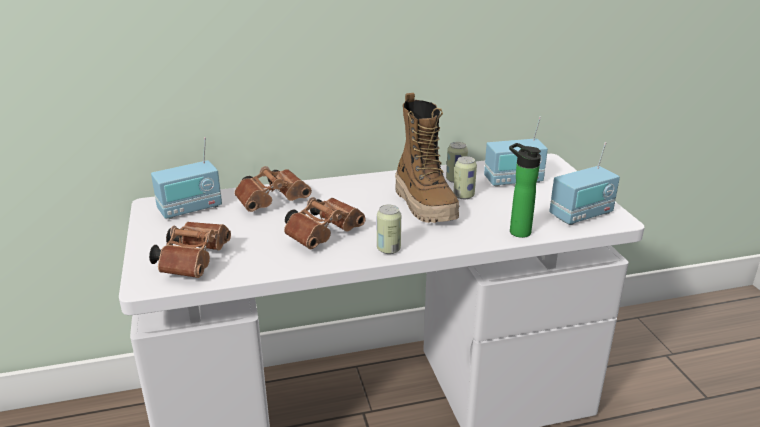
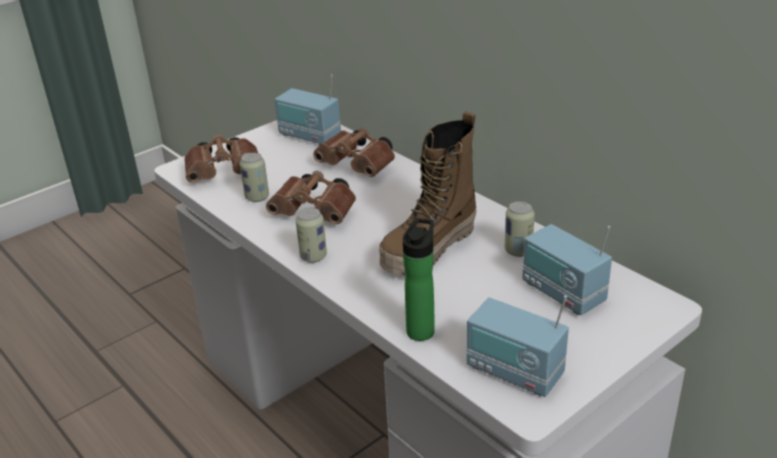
camera: 65 degrees right, 5 degrees up
can [454,156,477,199] -> can moved to [240,152,269,202]

